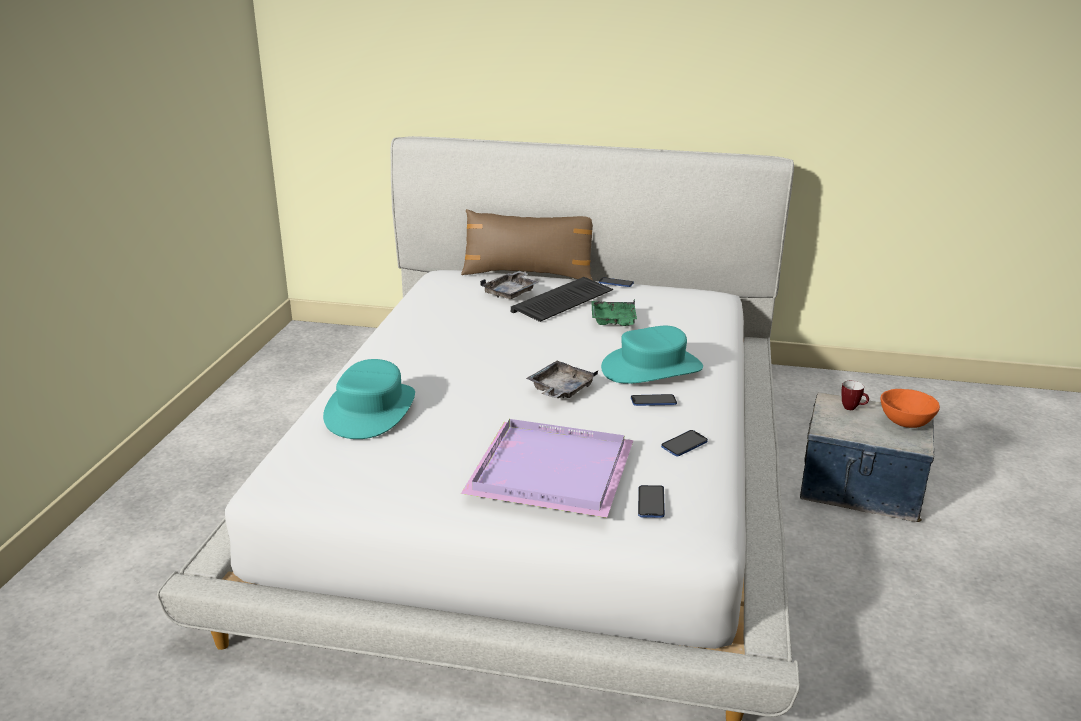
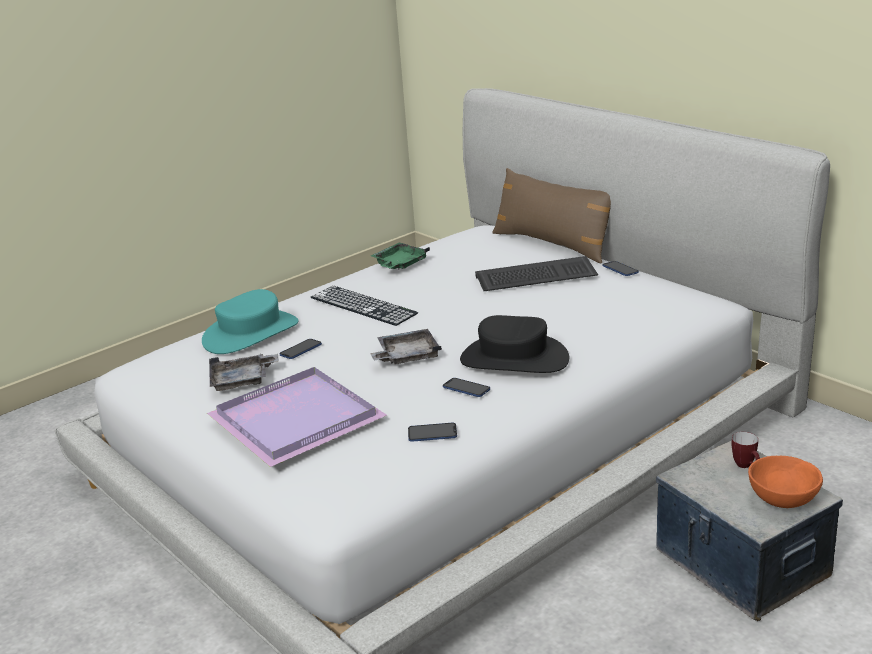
camera: 40 degrees right, 0 degrees up
grey tray [480,271,538,299] -> grey tray moved to [209,354,279,391]
green tray [591,299,637,326] -> green tray moved to [371,242,430,269]
turquoise hat [601,326,703,384] -> black hat [460,315,569,373]
phone [638,485,665,518] -> phone moved to [279,339,322,359]
none -> keyboard [311,286,418,326]

